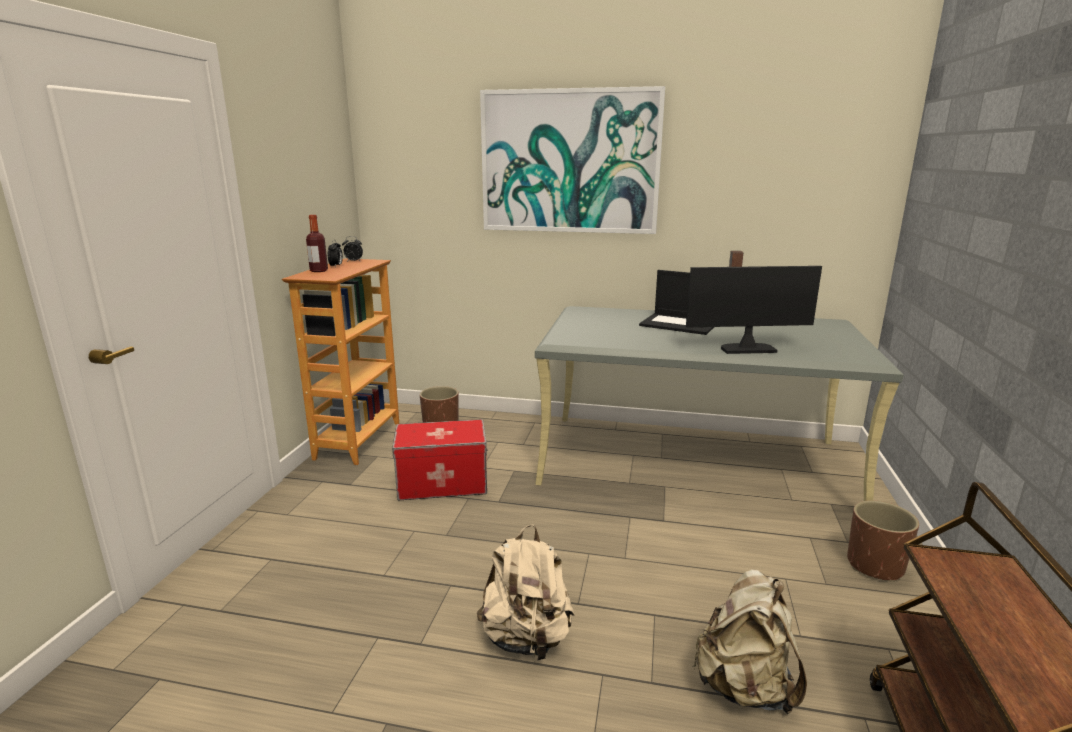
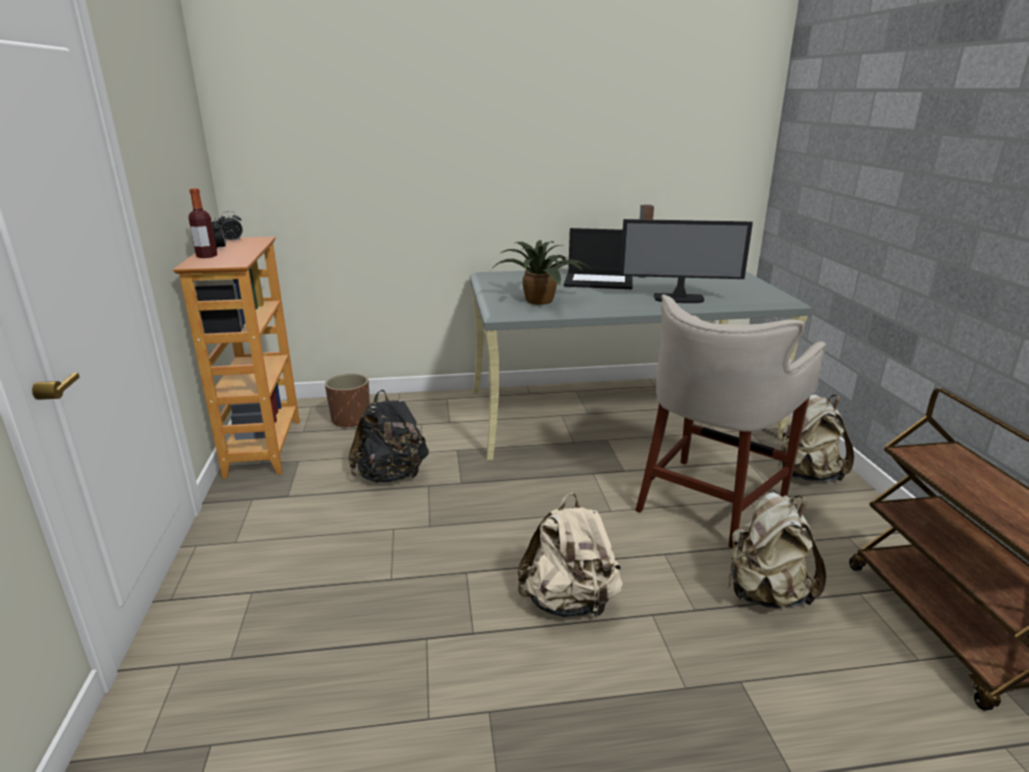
camera: 20 degrees left, 5 degrees up
storage box [392,419,487,500] -> black backpack [348,390,429,483]
picture [480,86,665,234] -> none
monitor [686,266,822,354] -> monitor turned 150 degrees counterclockwise [620,219,753,303]
brown planter [847,501,919,582] -> beige backpack [777,395,854,481]
none -> potted plant [491,240,594,305]
none -> beige stool [635,294,826,548]

